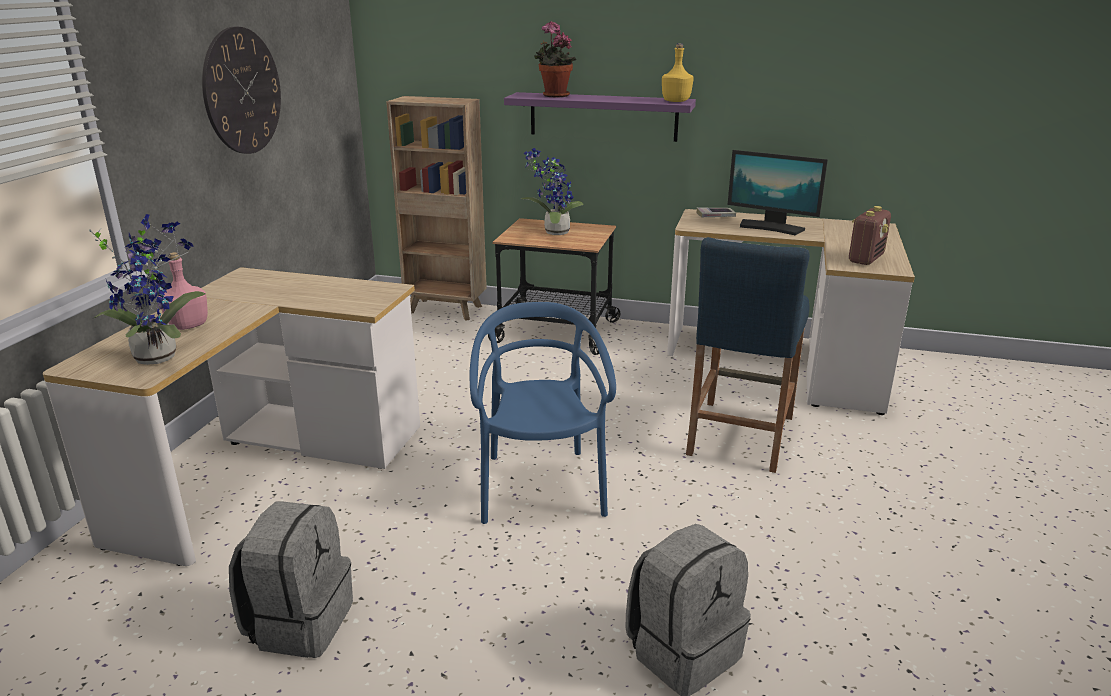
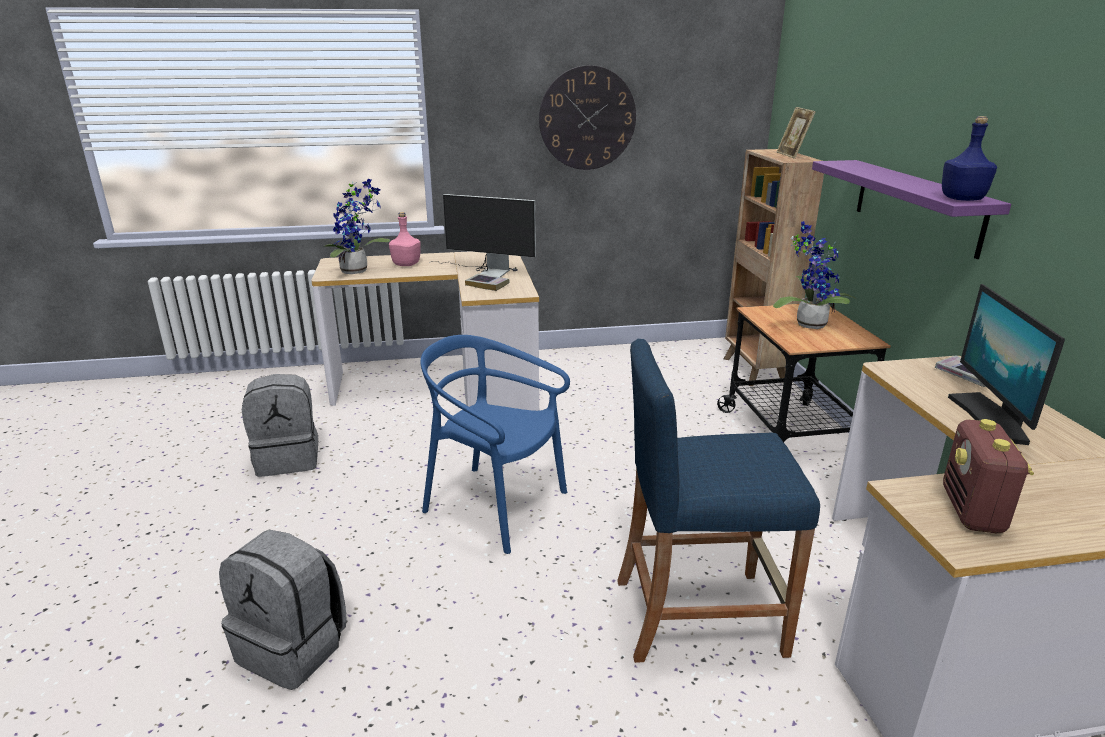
camera: 65 degrees right, 0 degrees up
blue chair [470,302,616,524] -> blue chair turned 120 degrees counterclockwise [420,335,570,554]
potted plant [534,21,576,97] -> none
yellow bottle [662,43,694,102] -> blue bottle [942,116,997,201]
radio [849,206,891,265] -> radio turned 90 degrees clockwise [943,419,1034,533]
none -> monitor [431,194,536,277]
none -> book [465,273,510,291]
none -> picture frame [776,107,816,159]

